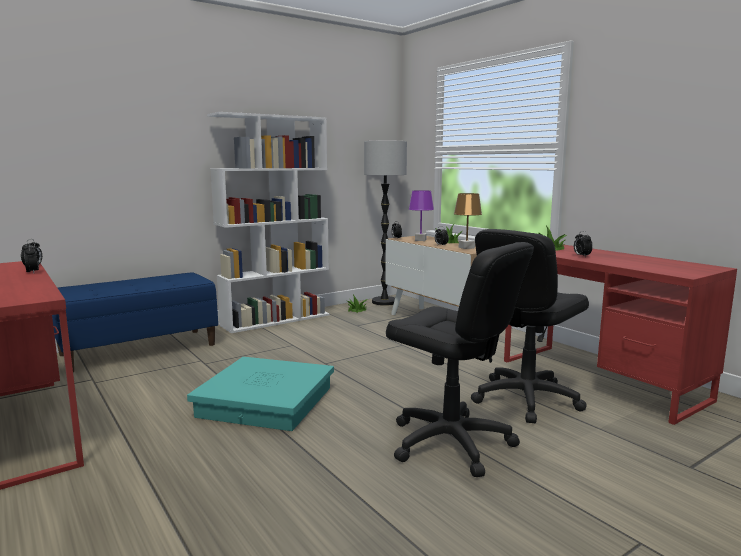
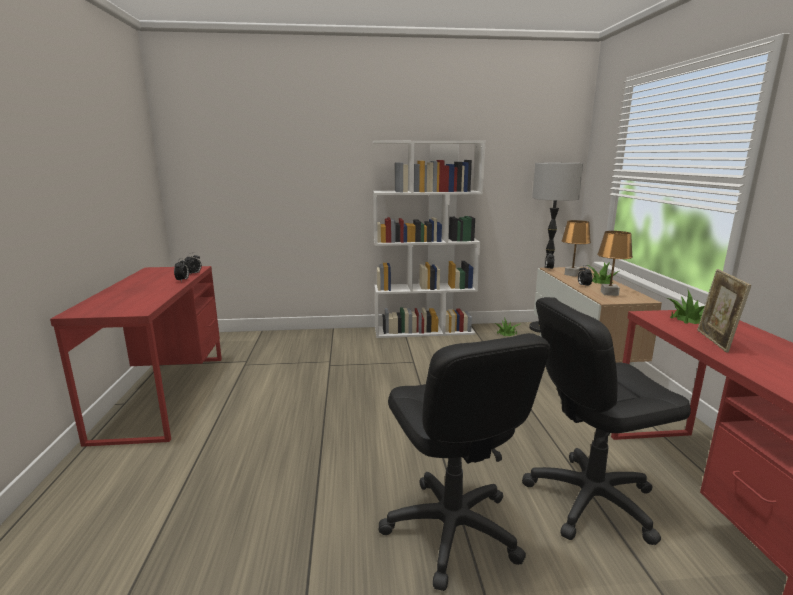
camera: 30 degrees right, 5 degrees up
blue bench [52,272,218,372] -> none
turquoise storage box [187,357,334,431] -> none
purple table lamp [409,190,434,241] -> brown table lamp [561,220,591,277]
alarm clock [574,231,593,257] -> picture frame [697,269,751,352]

